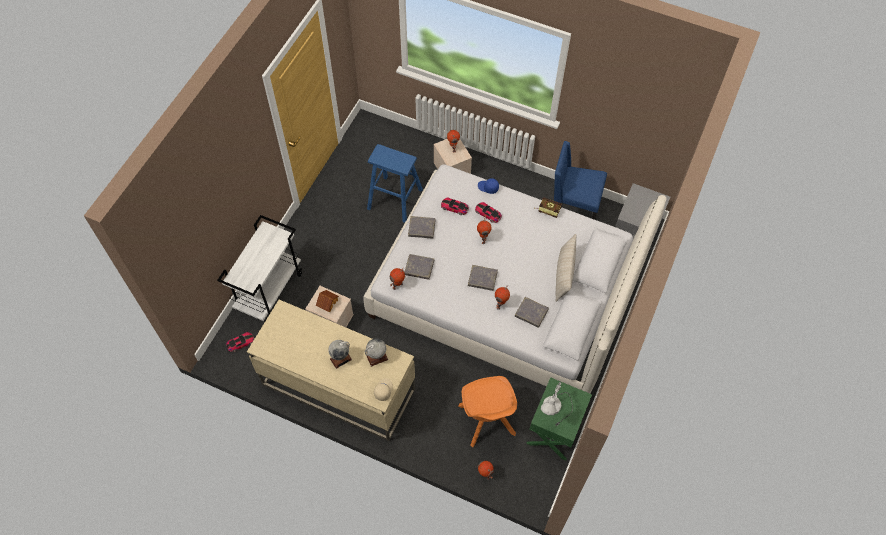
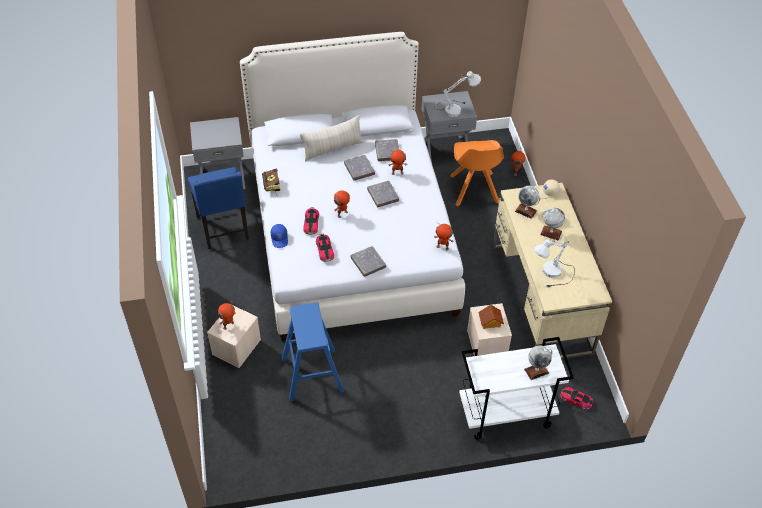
camera: 125 degrees left, 10 degrees down
grey book [405,254,434,280] -> grey book moved to [344,155,375,181]
orange chair [459,376,517,447] -> orange chair turned 135 degrees clockwise [450,140,504,206]
green nightstand [526,377,592,461] -> grey nightstand [421,91,477,162]
none -> globe [524,346,553,380]
none -> white table lamp [534,238,575,287]

